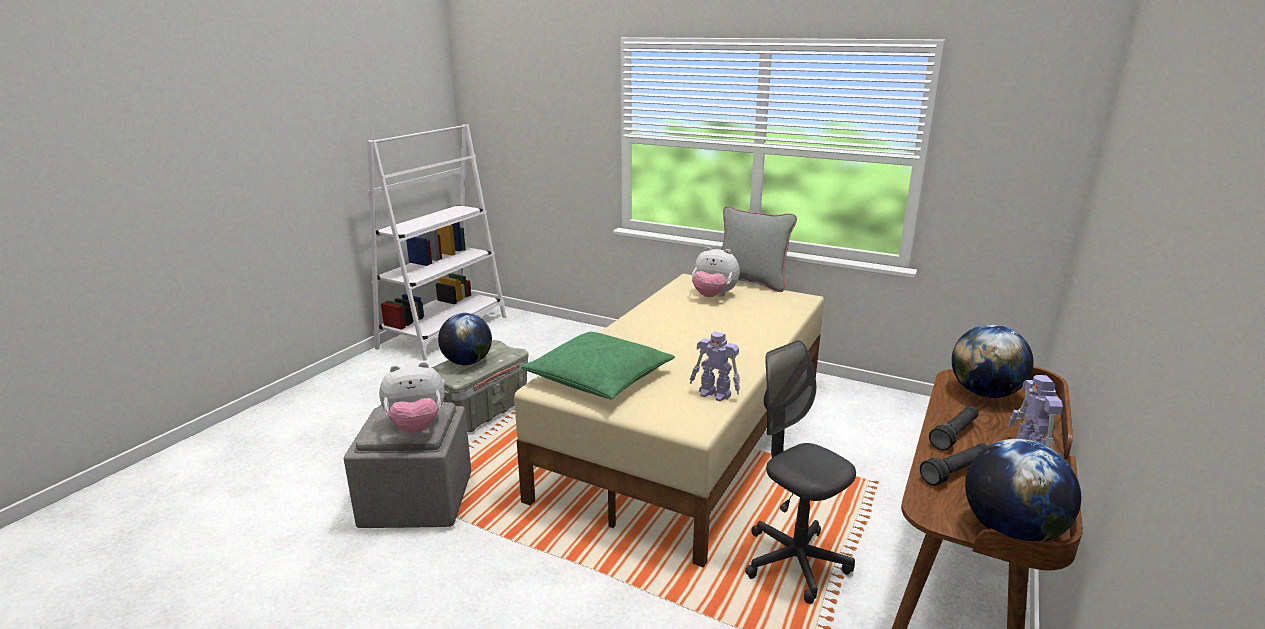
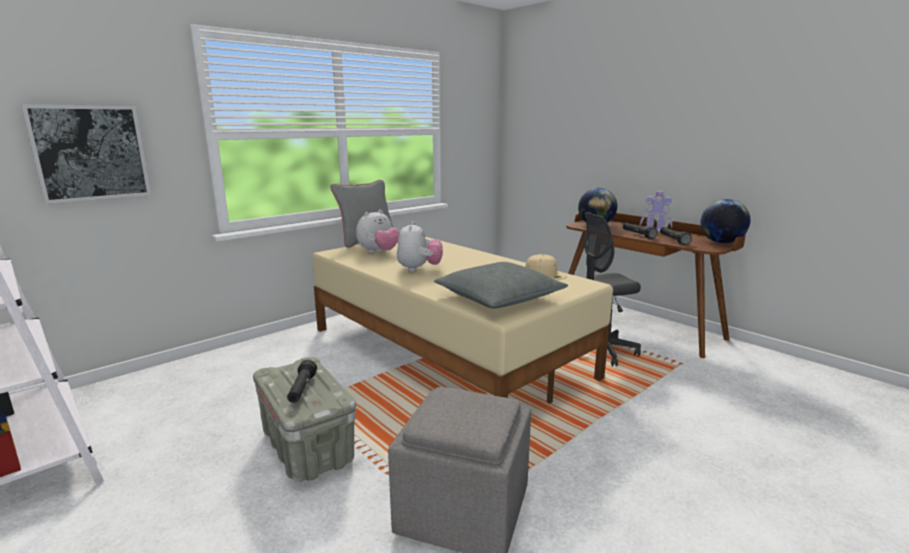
camera: 70 degrees left, 5 degrees down
plush toy [379,362,445,433] -> plush toy moved to [397,222,443,272]
globe [438,313,492,365] -> black flashlight [287,360,317,403]
green pillow [521,332,675,399] -> grey pillow [434,262,568,308]
toy robot [690,331,740,401] -> beige cap [525,254,567,280]
none -> picture [21,104,151,204]

